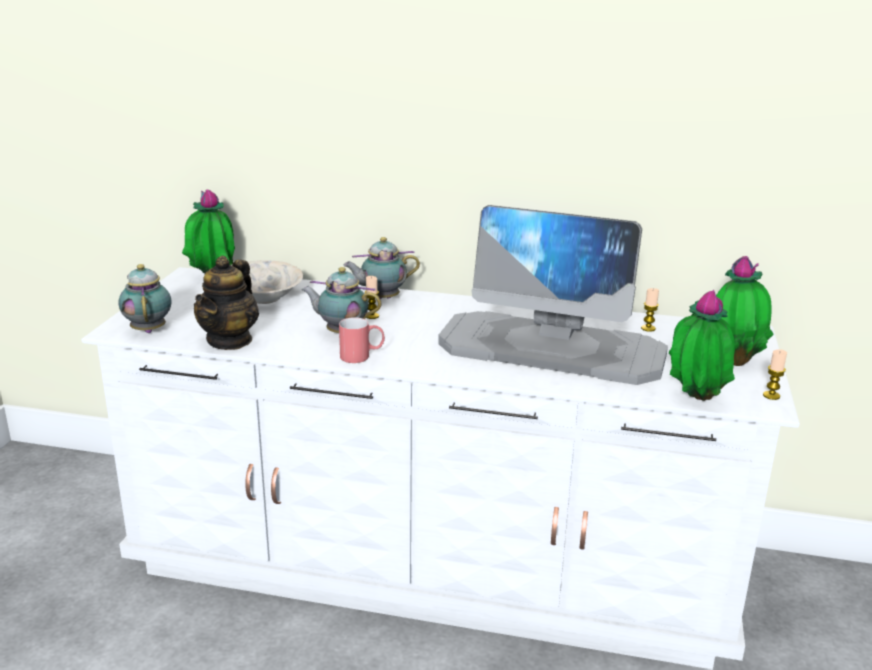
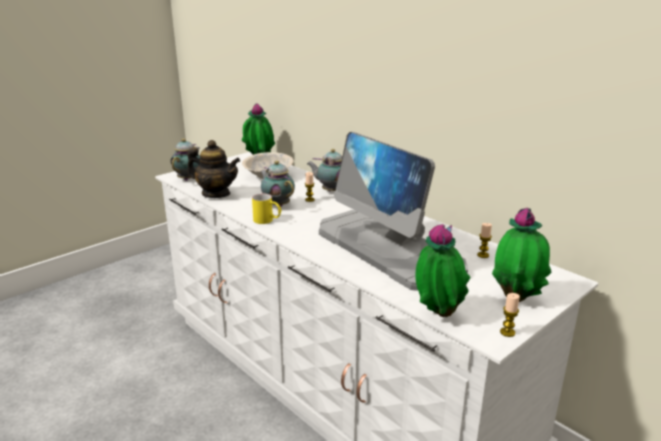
camera: 35 degrees right, 0 degrees up
teapot [194,255,259,350] -> teapot turned 120 degrees counterclockwise [187,140,240,198]
red mug [339,317,385,363] -> yellow mug [252,194,281,224]

